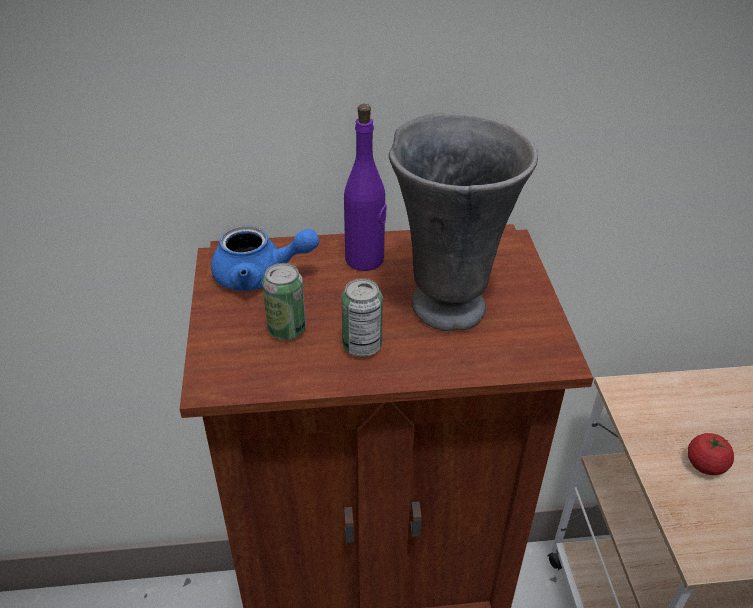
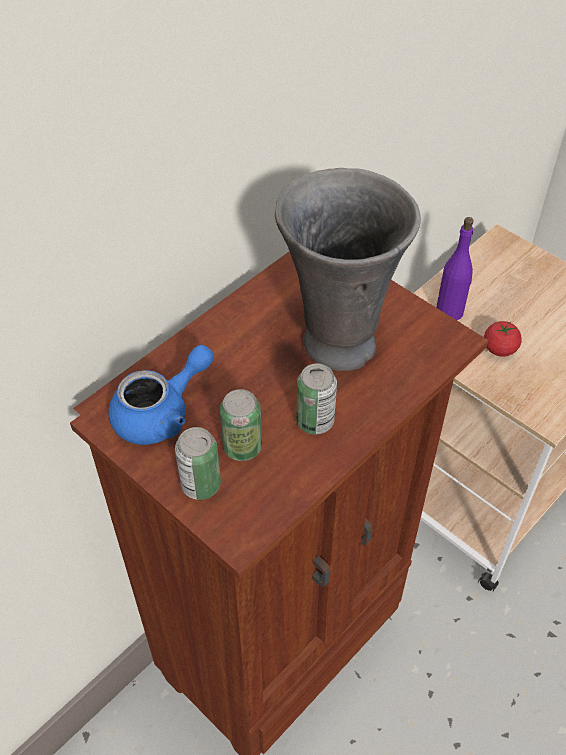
camera: 40 degrees left, 10 degrees up
purple bottle [344,104,386,271] -> purple bottle moved to [436,217,474,320]
none -> can [175,427,221,500]

